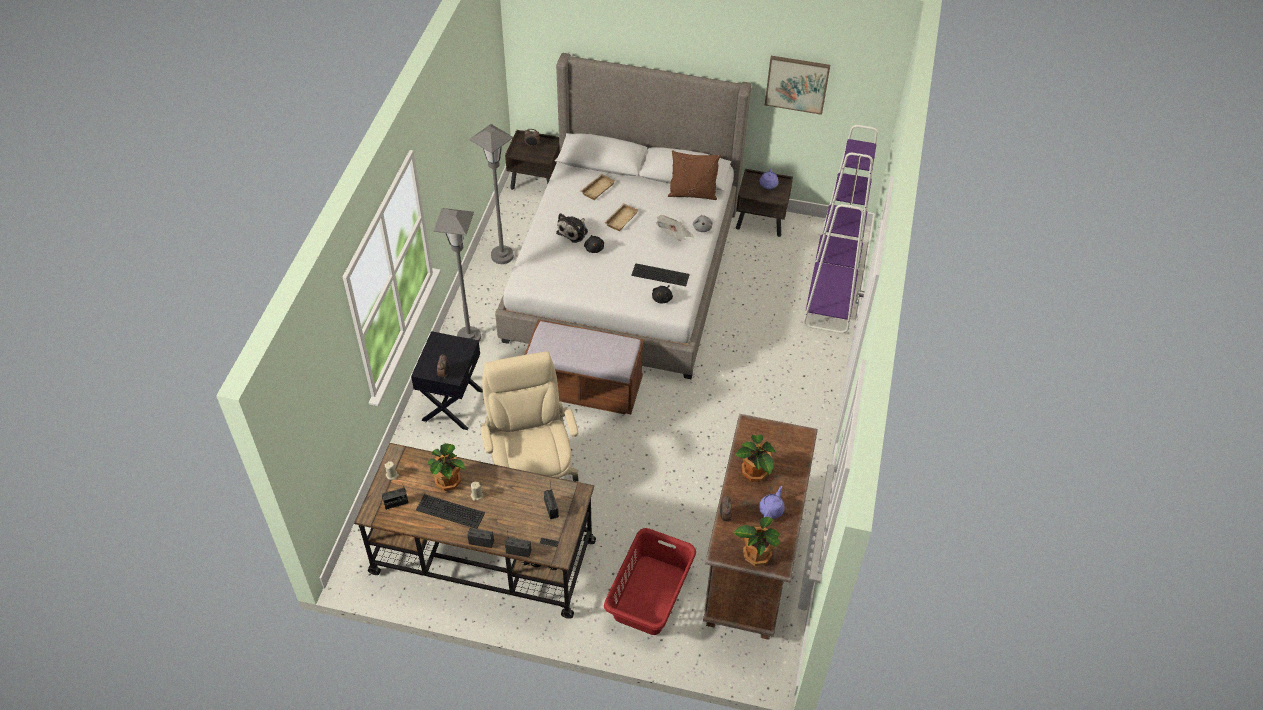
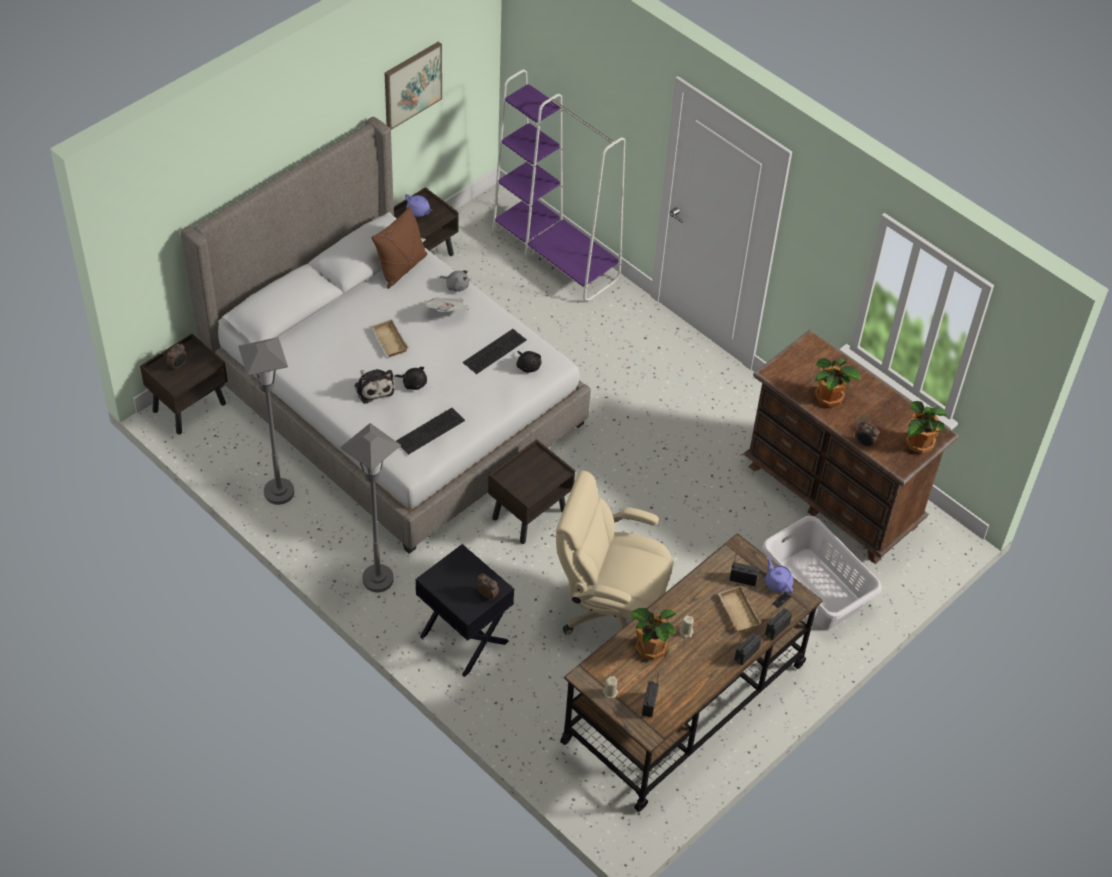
camera: 60 degrees left, 0 degrees up
keyboard [416,494,485,529] -> keyboard moved to [396,408,465,454]
brown bench [525,319,644,414] -> brown nightstand [488,439,575,544]
beige tray [581,174,615,200] -> beige tray moved to [717,586,761,632]
red laundry basket [604,528,696,635] -> white laundry basket [762,516,882,630]
purple teapot [759,486,785,519] -> purple teapot moved to [765,557,793,593]

